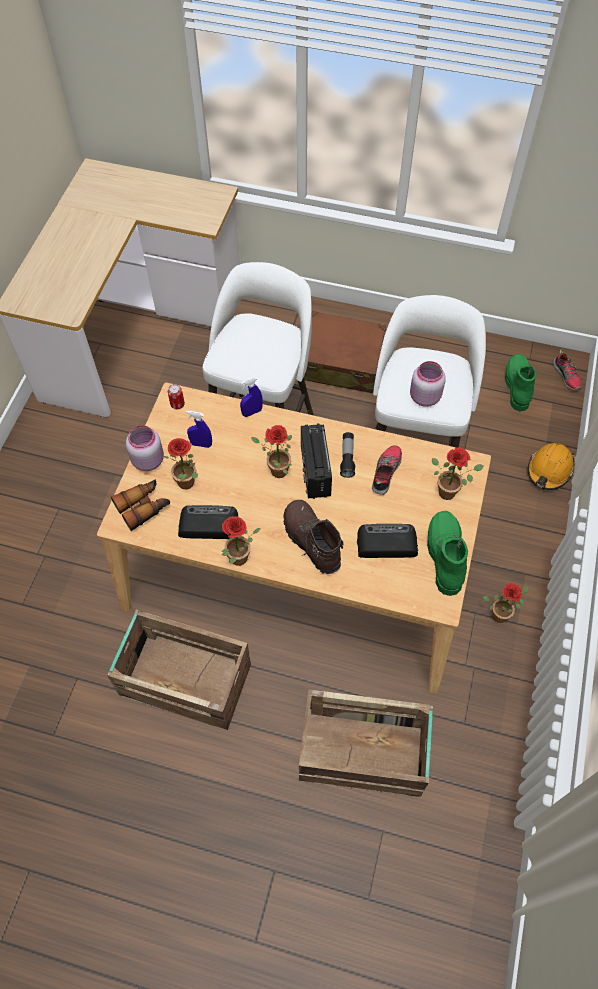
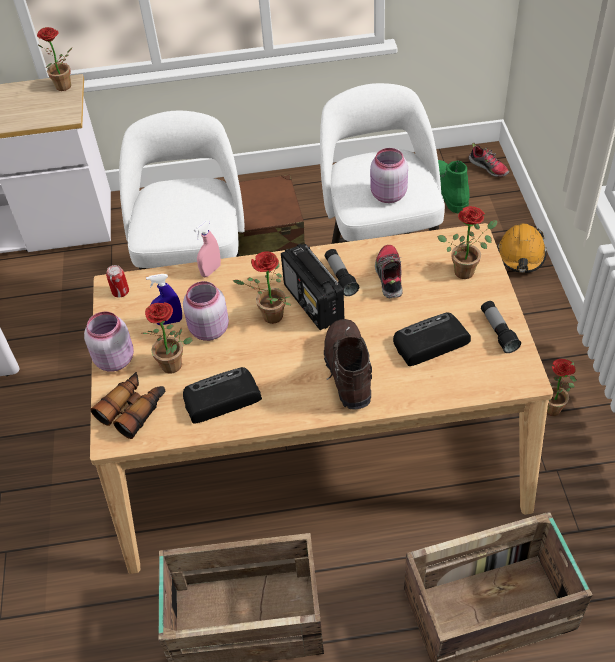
camera: 20 degrees left, 10 degrees down
potted plant [222,516,261,566] -> potted plant moved to [37,27,72,91]
blue spray bottle [240,377,263,417] -> pink spray bottle [194,220,221,277]
brown boot [283,500,344,574] -> brown boot turned 45 degrees clockwise [324,319,372,410]
green boot [427,511,468,596] -> flashlight [481,301,521,353]
none -> pink jar [183,281,229,341]

